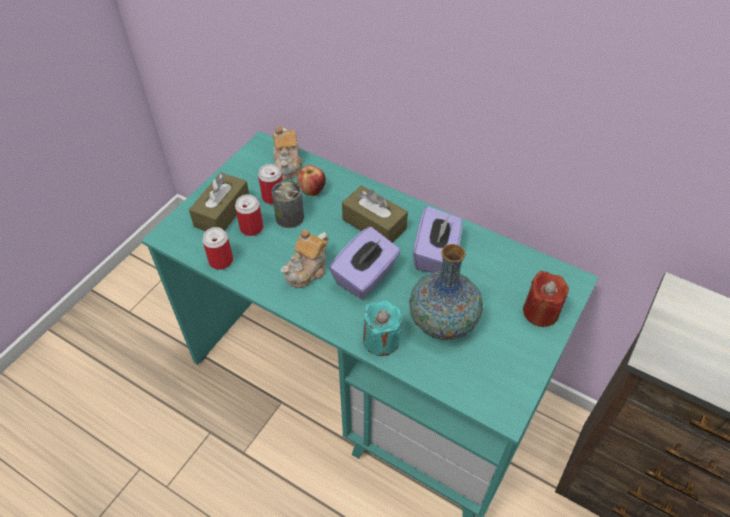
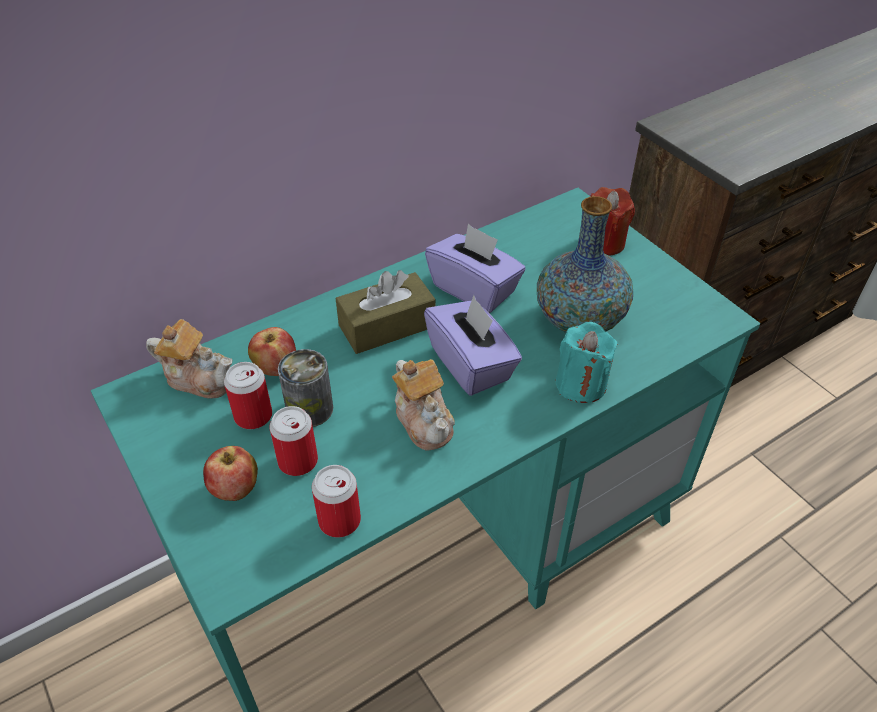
camera: 65 degrees left, 5 degrees down
brown tissue box [189,172,249,231] -> apple [203,446,258,501]

